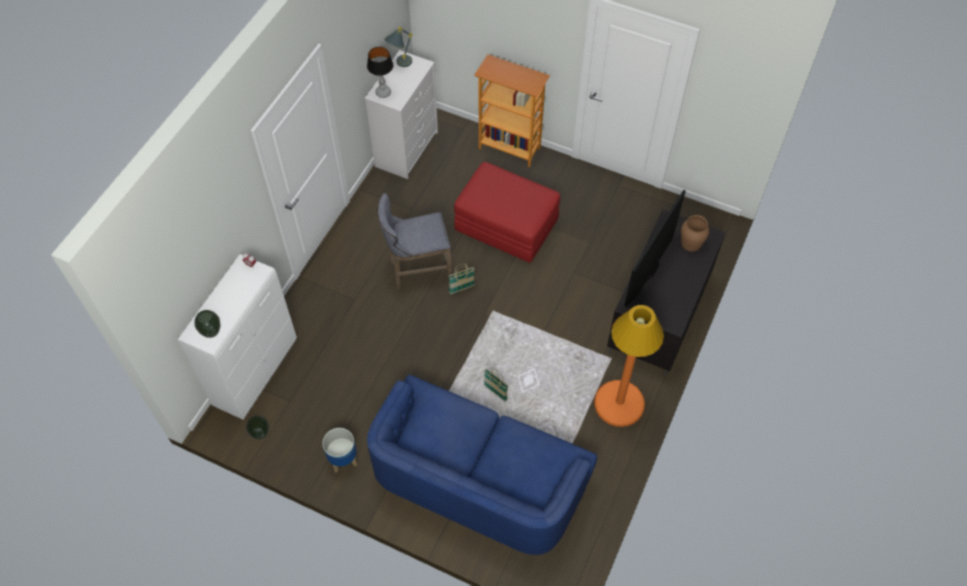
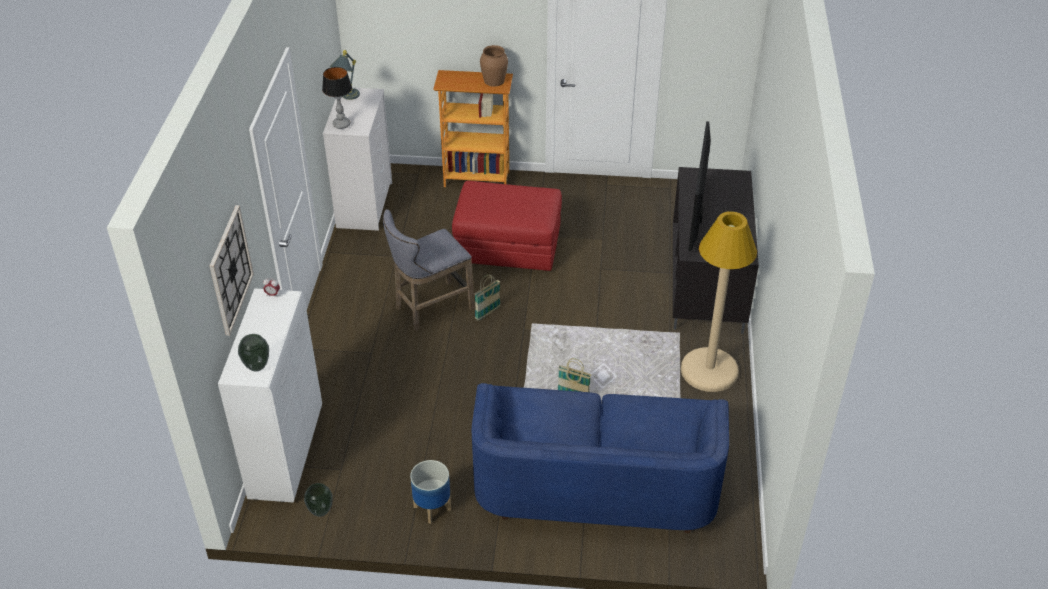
camera: 20 degrees left, 15 degrees down
orange floor lamp [594,305,664,427] -> beige floor lamp [681,211,757,392]
brown vase [681,215,709,252] -> brown vase moved to [480,45,508,87]
none -> wall clock [210,205,254,336]

